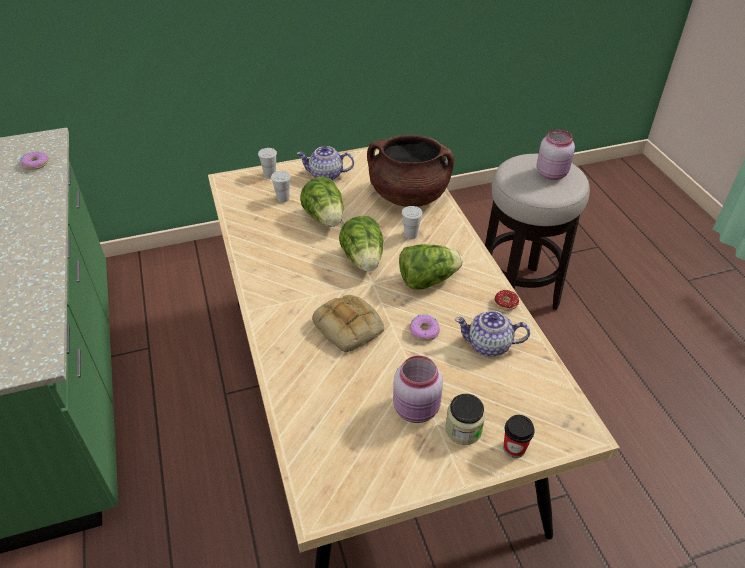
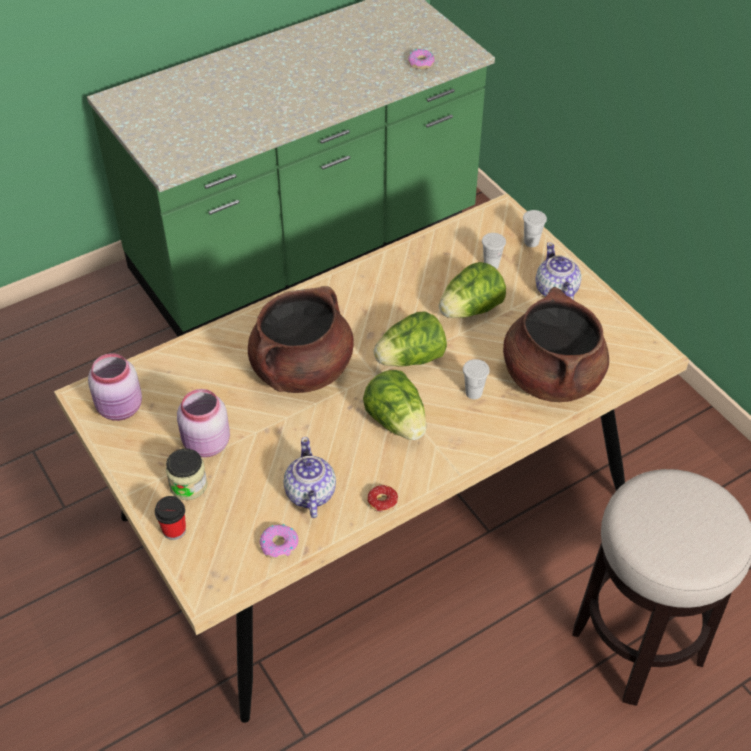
camera: 75 degrees right, 5 degrees up
bread [312,295,384,352] -> brown cooking pot [248,286,354,393]
donut [410,314,440,341] -> donut moved to [259,524,299,559]
pink jar [536,130,575,180] -> pink jar moved to [88,353,142,421]

